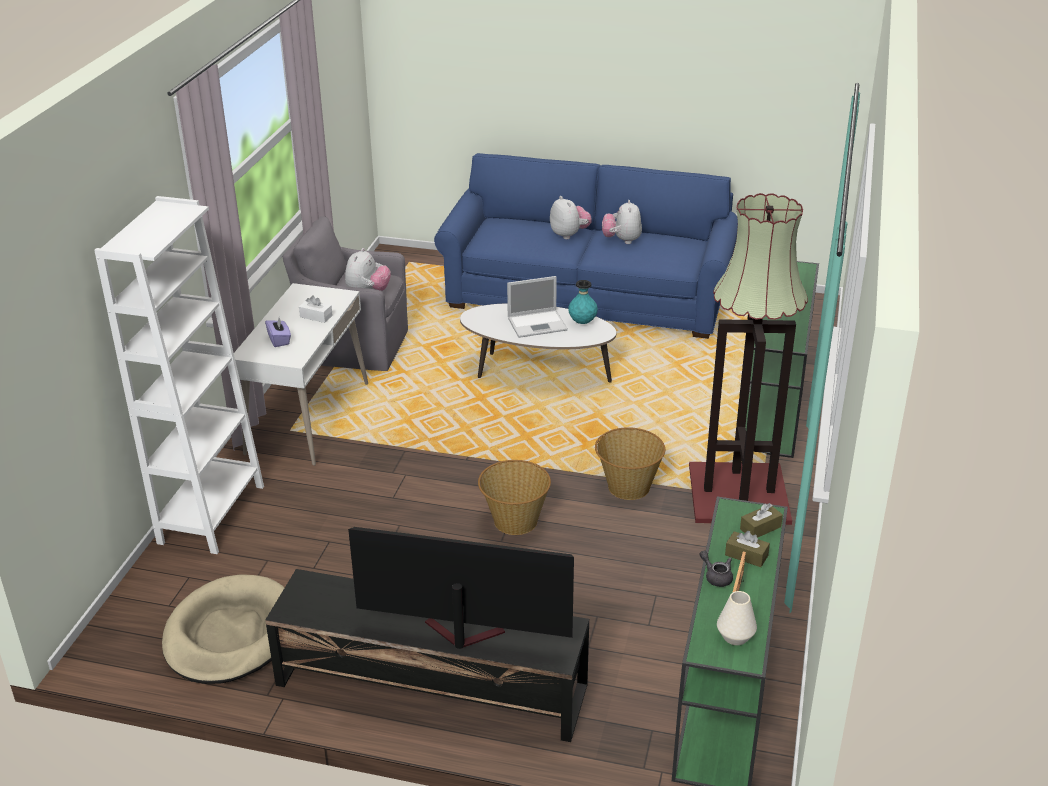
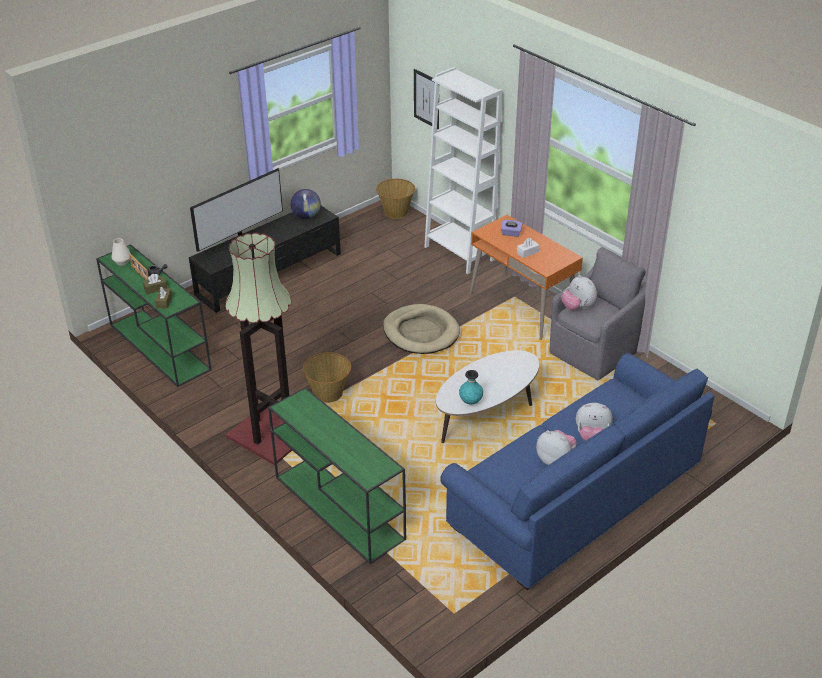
camera: 125 degrees right, 5 degrees up
beige dog bed [162,575,285,684] -> beige dog bed moved to [383,304,460,354]
white desk [234,283,368,466] -> orange desk [470,215,583,340]
basket [478,460,551,535] -> basket moved to [376,179,415,219]
laptop [507,276,568,338] -> none
none -> globe [291,189,321,219]
none -> picture [414,69,439,129]

